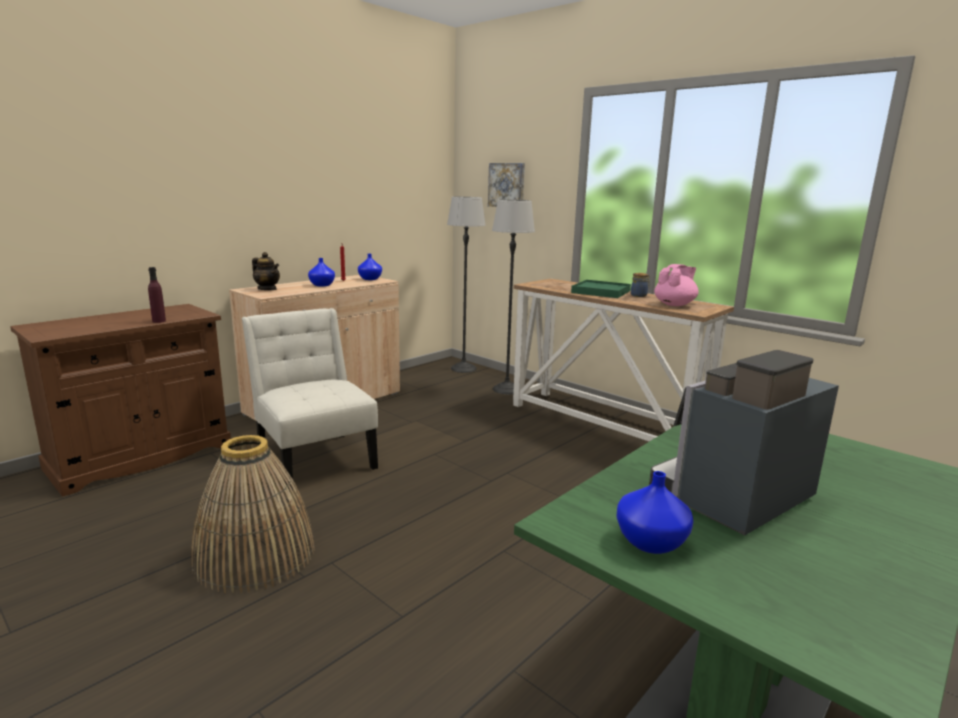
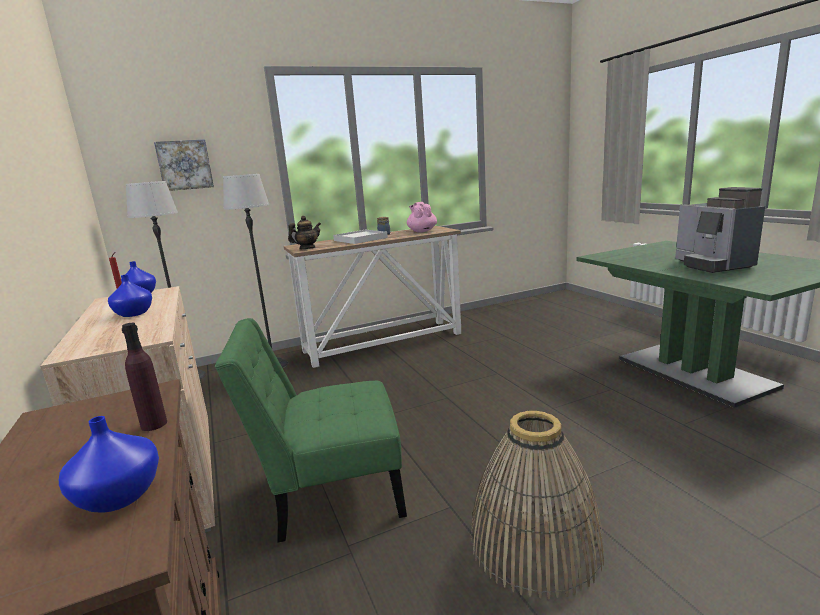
camera: 65 degrees left, 0 degrees up
white chair [242,308,378,491] -> green chair [215,318,407,543]
teapot [252,252,280,290] -> teapot moved to [288,216,321,249]
green tray [571,280,631,298] -> white tray [333,230,388,244]
blue vase [616,471,693,554] -> blue vase moved to [59,416,159,512]

